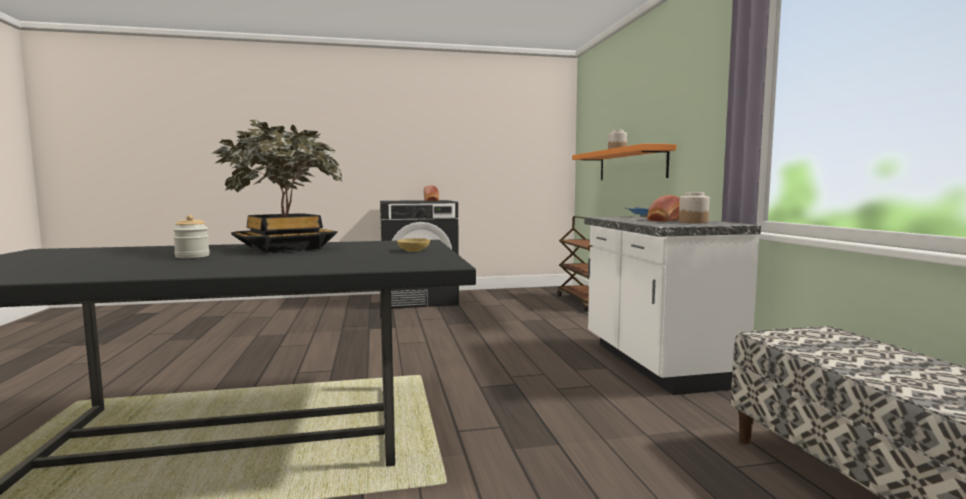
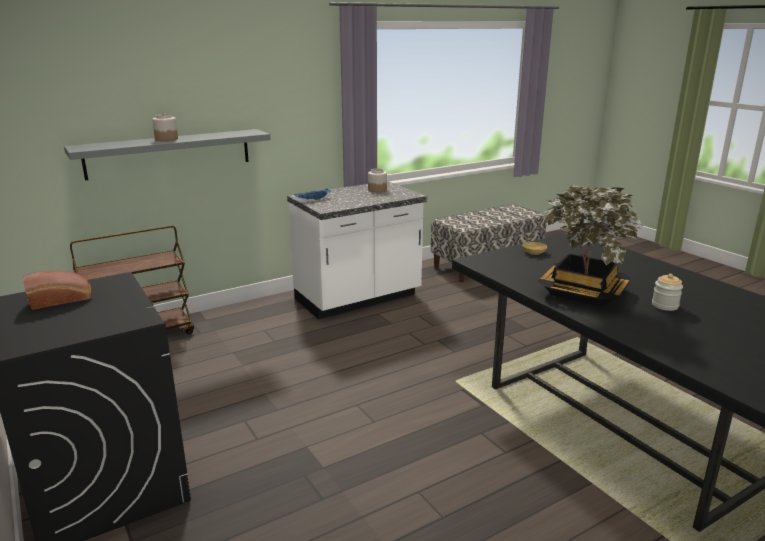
camera: 110 degrees left, 15 degrees up
orange shelf [572,144,676,180] -> grey shelf [64,129,271,180]
bread [647,195,680,222] -> none

